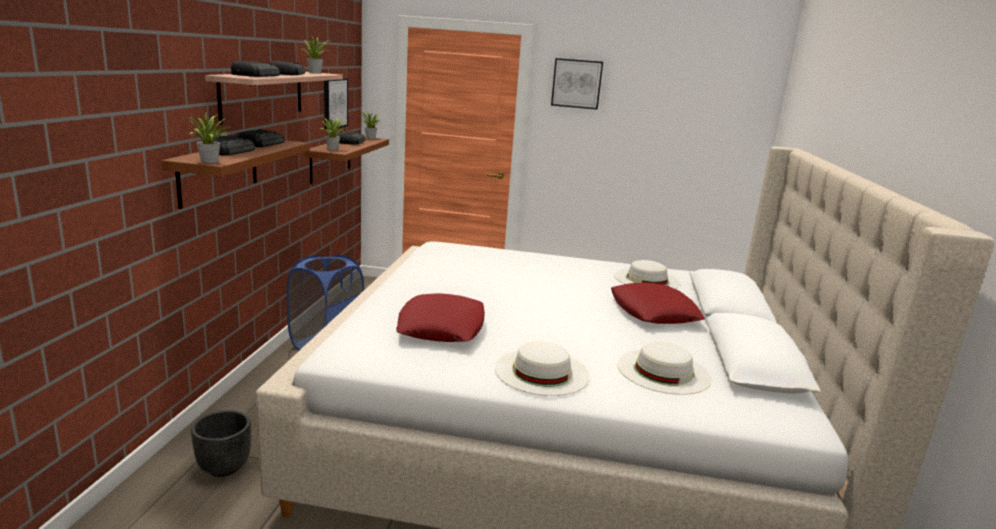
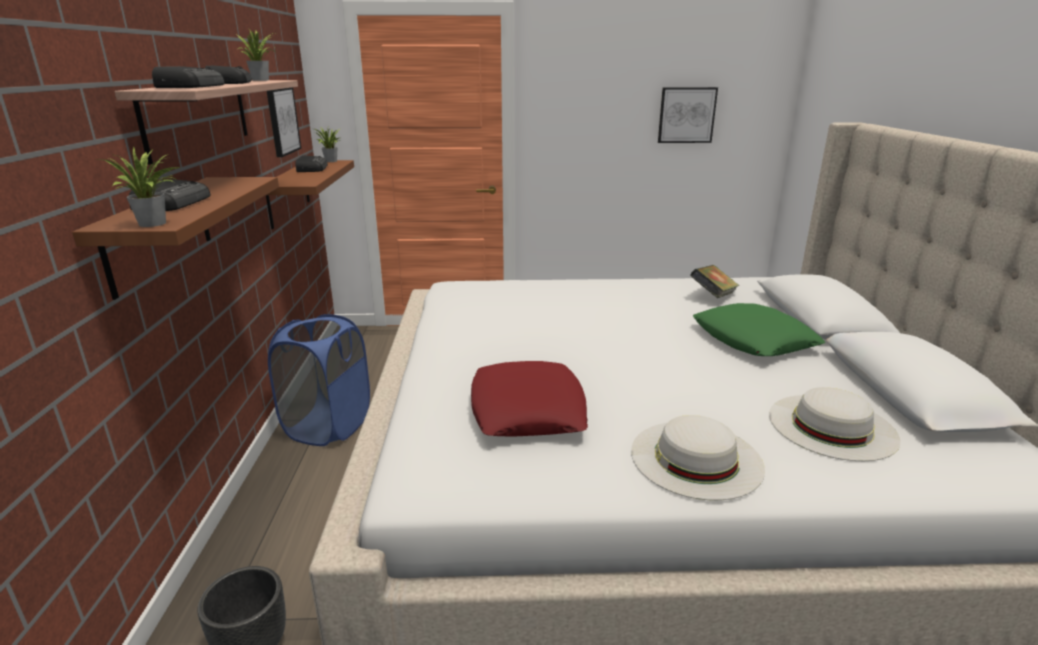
camera: 10 degrees left, 5 degrees up
radio [236,129,284,147] -> none
potted plant [320,116,348,150] -> none
picture [551,58,603,110] -> picture moved to [658,87,718,143]
red pillow [611,283,705,324] -> green pillow [693,303,825,356]
white hat [614,260,680,289] -> book [690,265,739,298]

